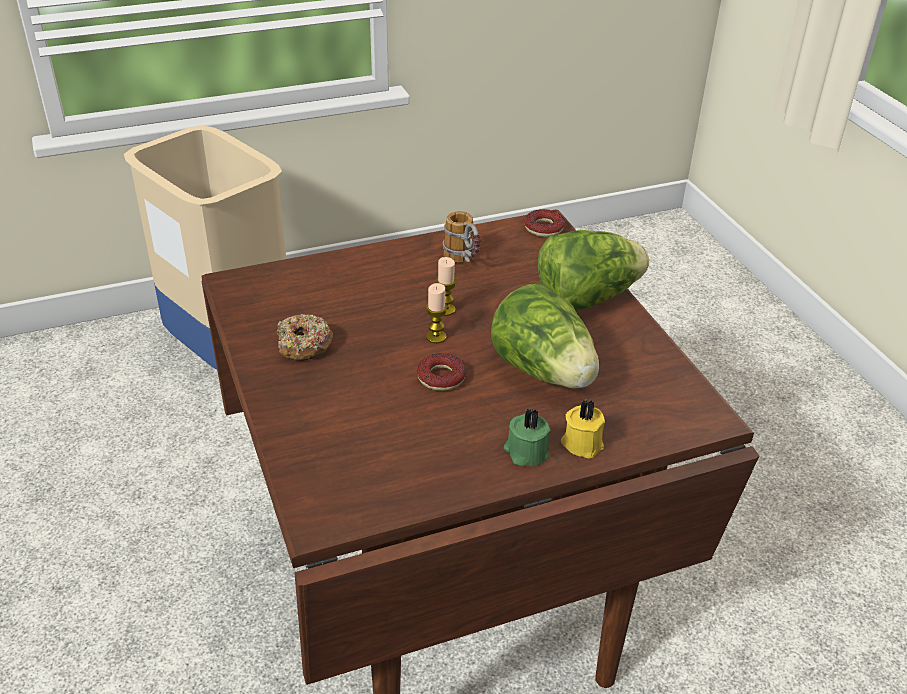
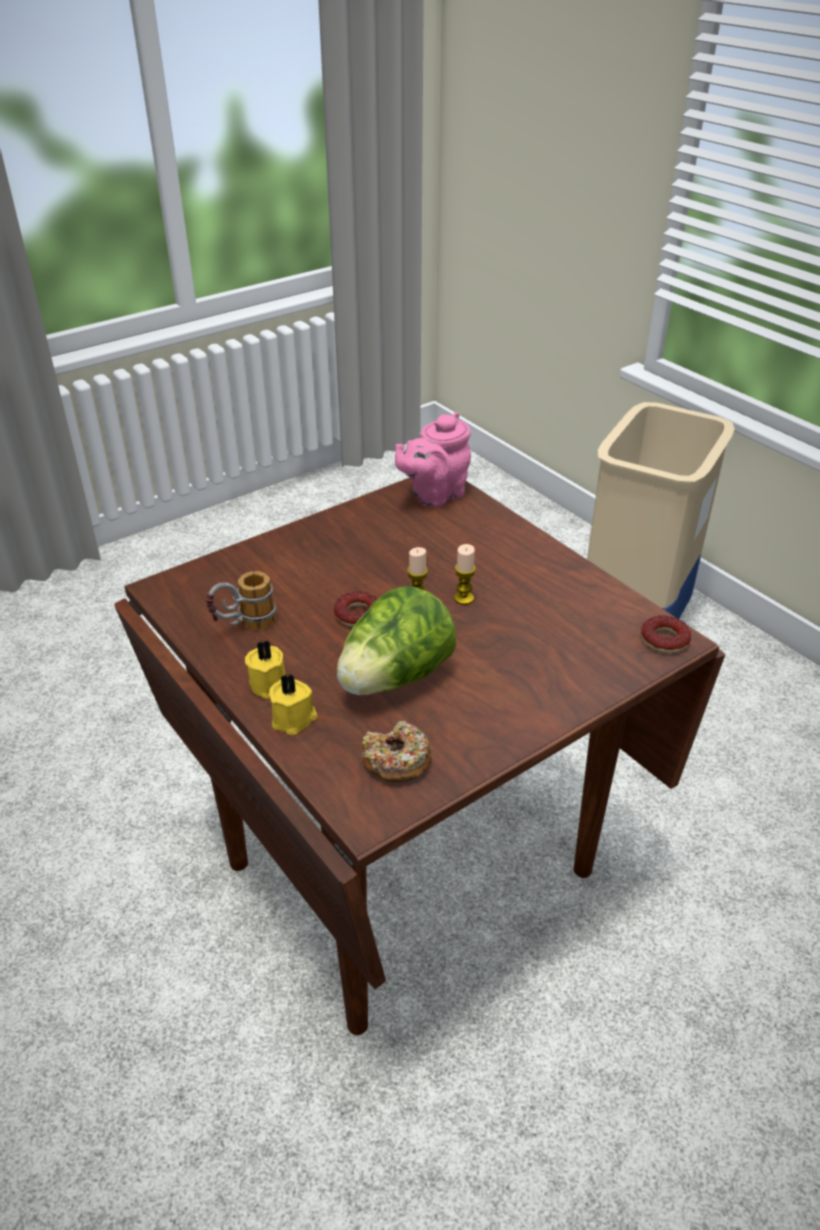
camera: 75 degrees right, 0 degrees up
donut [277,314,333,361] -> donut moved to [361,721,432,782]
mug [443,211,481,263] -> mug moved to [206,571,276,630]
green candle [504,409,551,466] -> yellow candle [245,640,286,699]
lettuce [538,230,649,311] -> none
none -> pink teapot [395,412,471,508]

